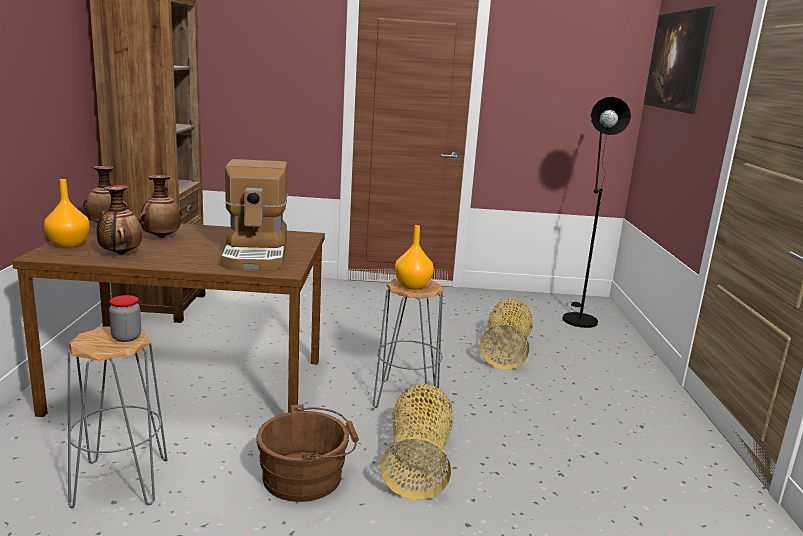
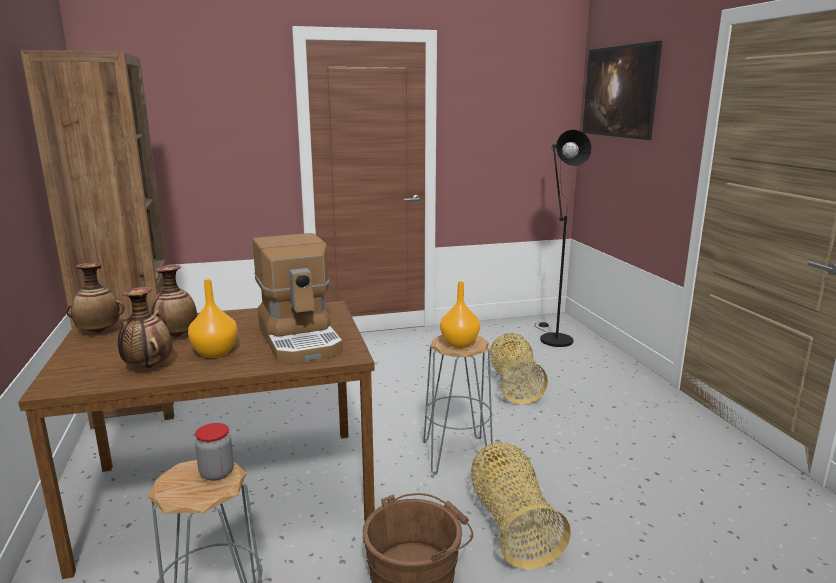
camera: 15 degrees left, 0 degrees up
orange vase [44,179,90,248] -> orange vase moved to [188,279,238,358]

